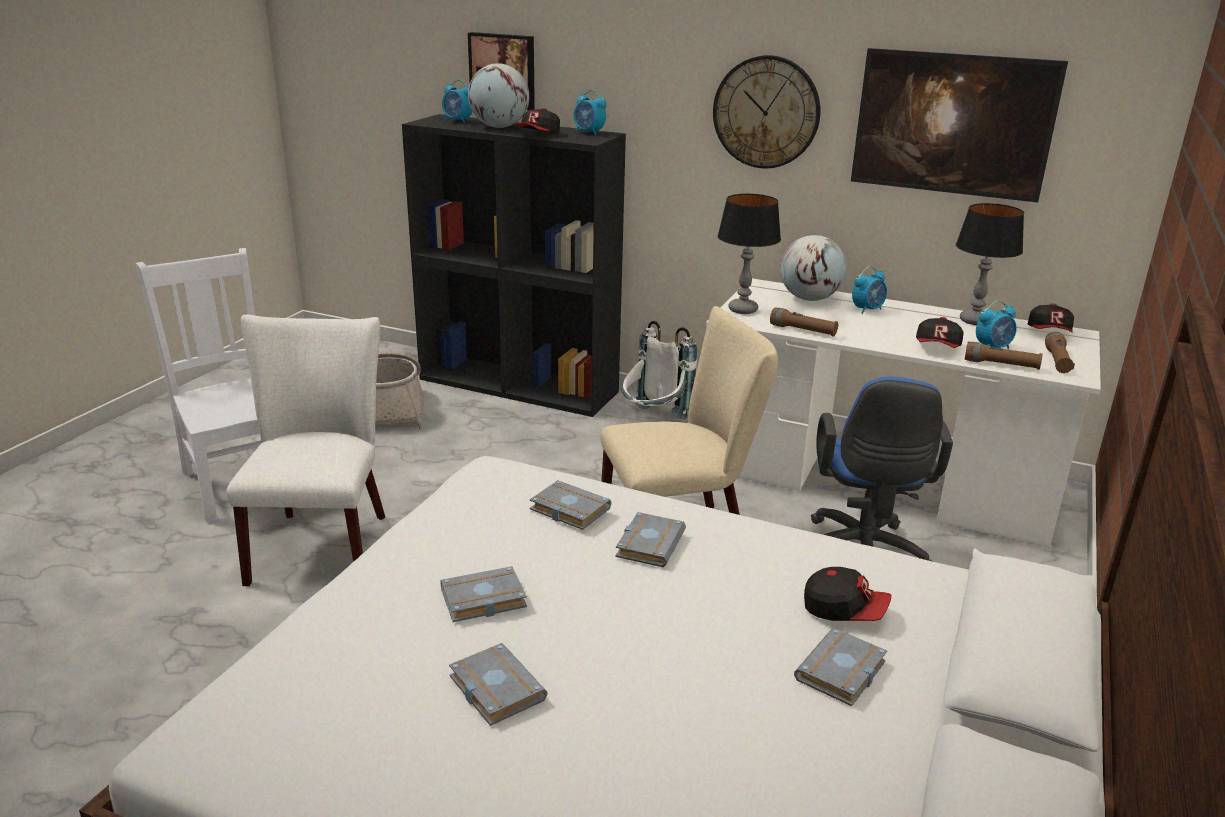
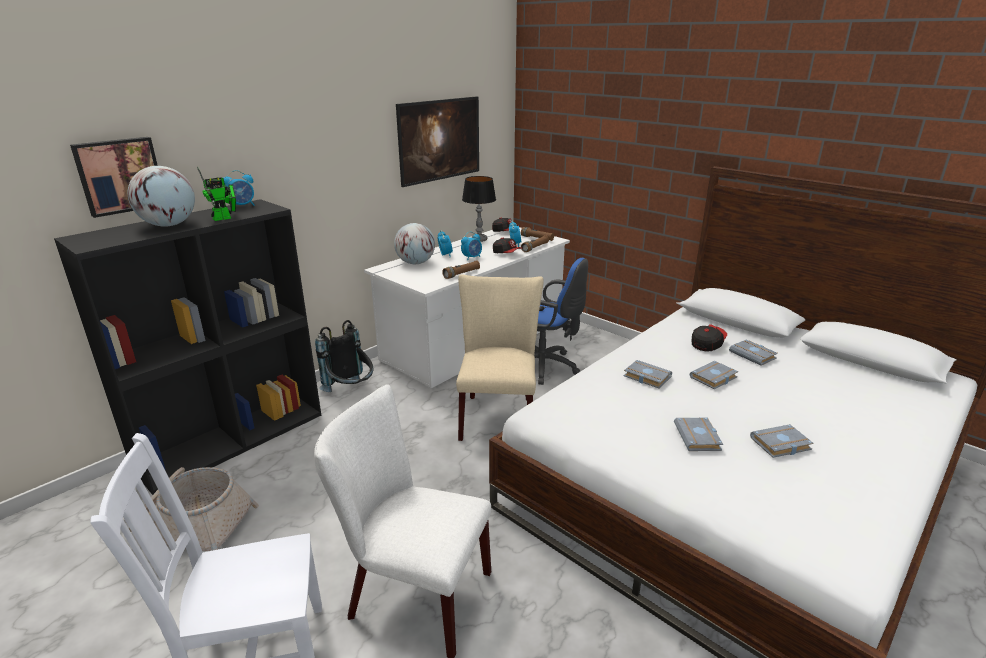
camera: 70 degrees left, 0 degrees up
alarm clock [442,80,473,123] -> alarm clock moved to [461,232,482,261]
cap [514,108,560,133] -> toy robot [197,167,236,221]
grey book [530,480,611,530] -> grey book moved to [690,361,739,389]
white backpack [622,321,697,419] -> black backpack [315,320,374,392]
wall clock [713,55,820,169] -> none
table lamp [718,194,781,314] -> none

